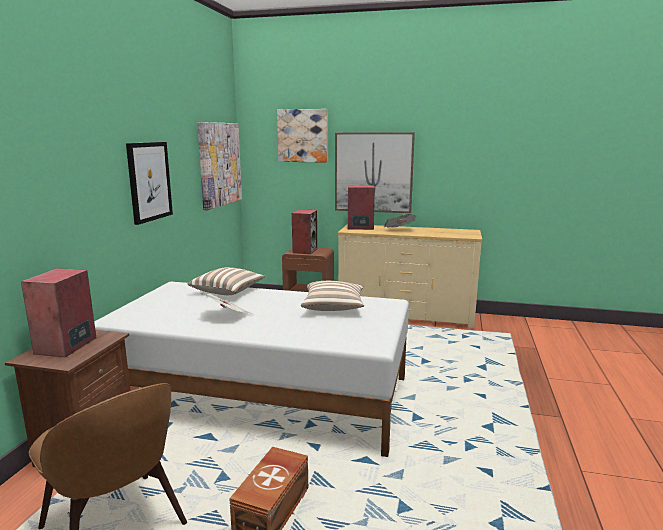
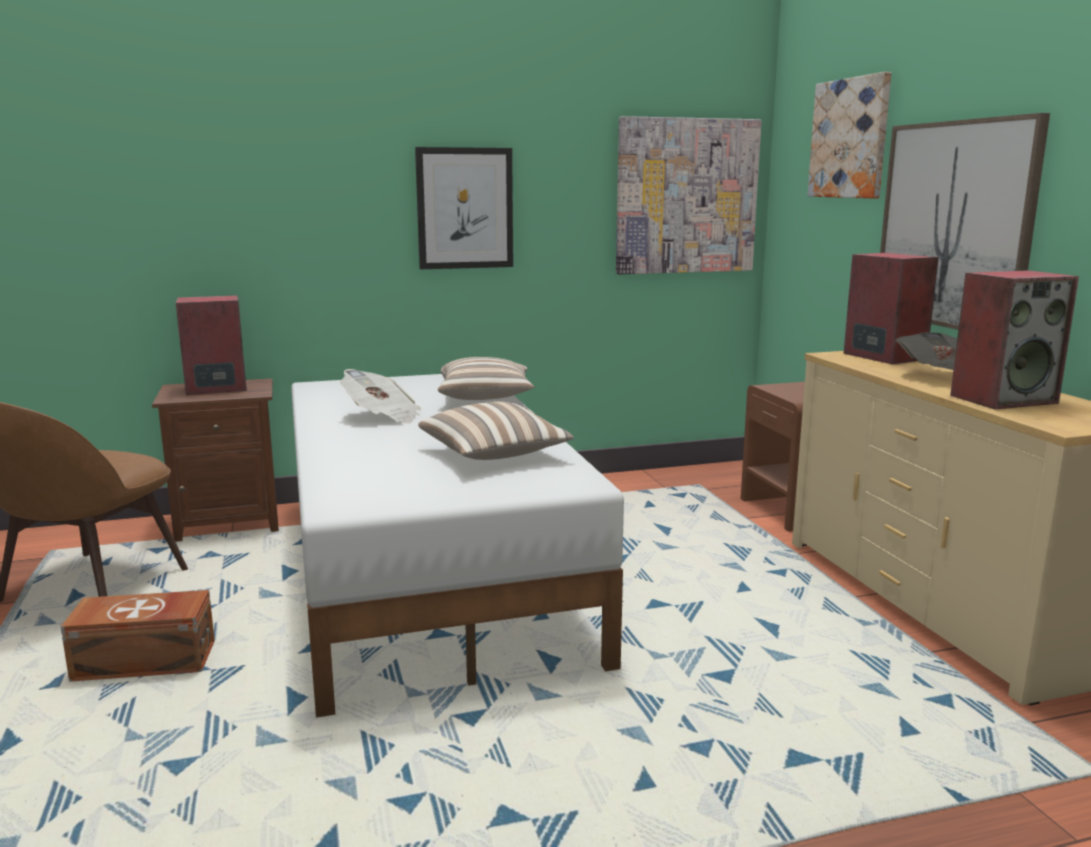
camera: 60 degrees right, 0 degrees up
speaker [292,209,317,254] -> speaker moved to [950,270,1079,410]

